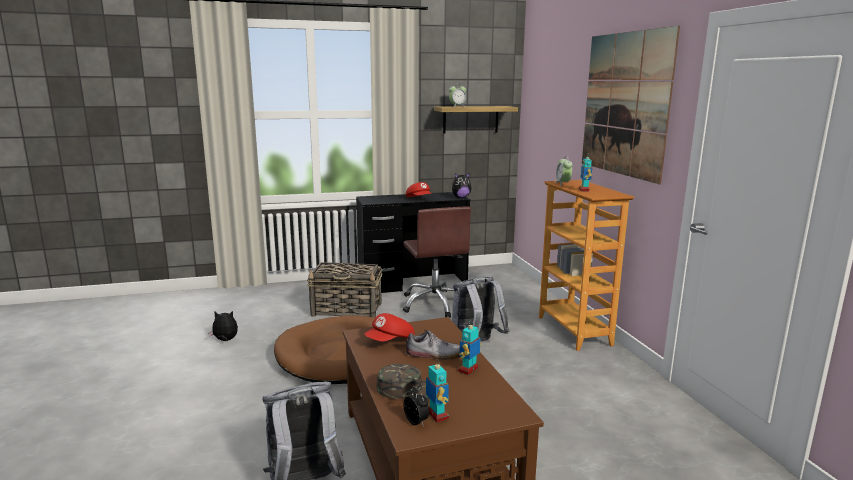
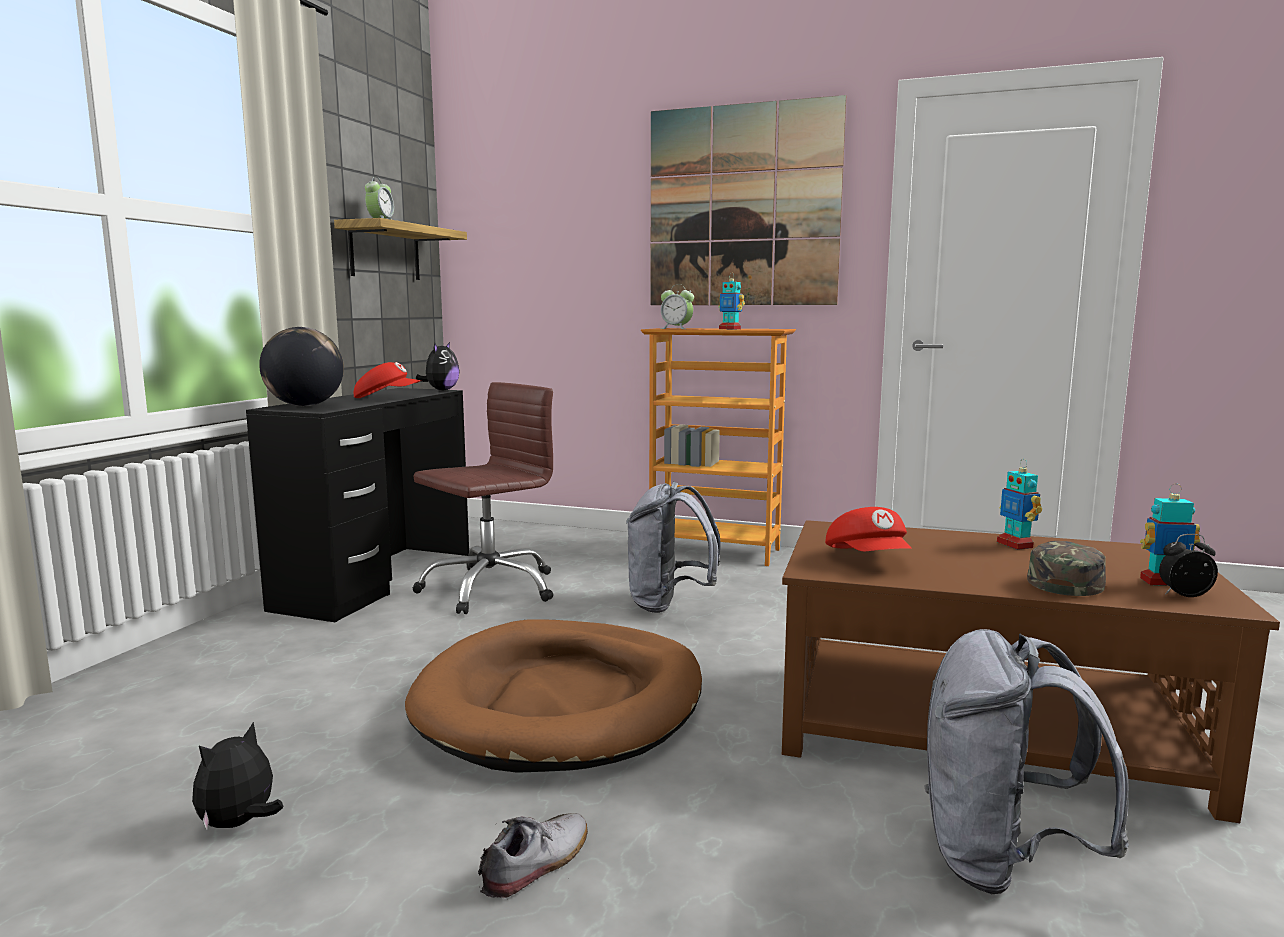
camera: 55 degrees left, 5 degrees down
basket [307,262,382,318] -> none
brown office chair [403,207,471,318] -> brown office chair turned 60 degrees counterclockwise [412,382,553,614]
shoe [406,330,460,360] -> shoe moved to [478,813,588,899]
none -> globe [259,327,344,406]

